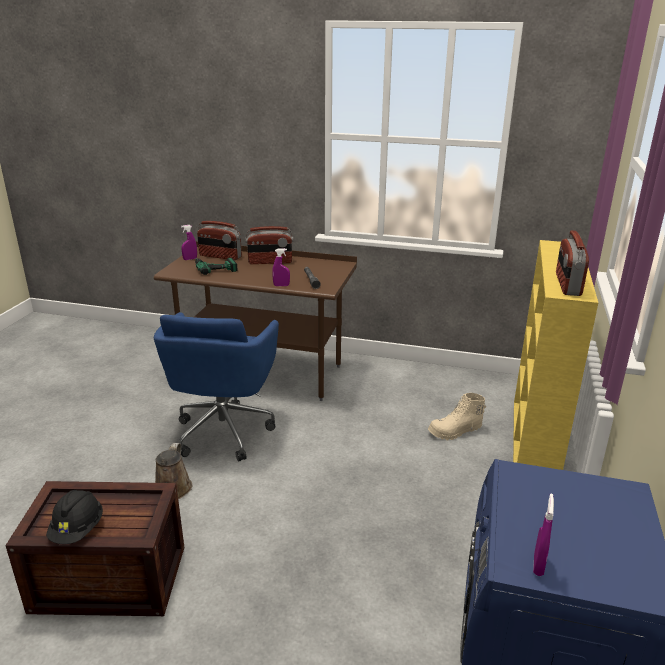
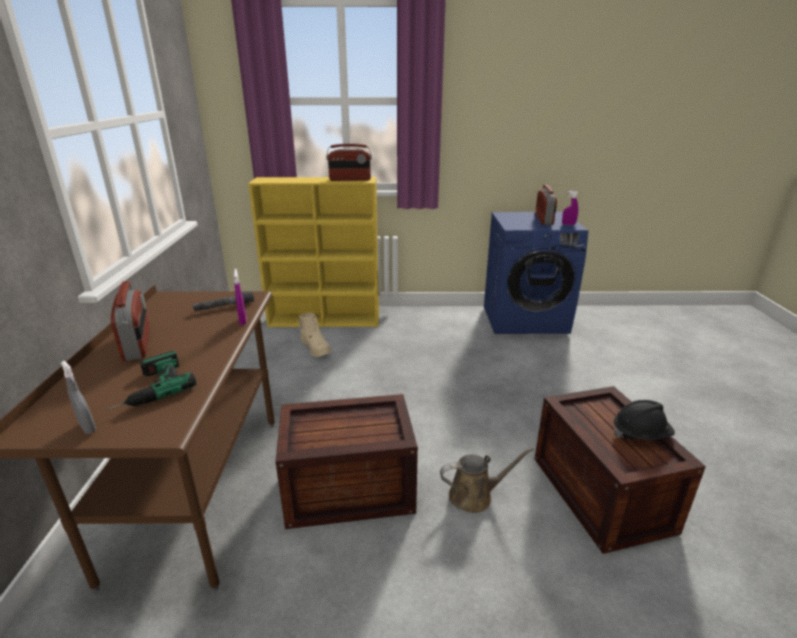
camera: 105 degrees left, 0 degrees up
blue office chair [154,312,279,461] -> crate [275,394,418,529]
purple spray bottle [181,225,197,260] -> grey spray bottle [61,361,96,434]
radio [197,221,242,260] -> radio moved to [535,185,557,225]

